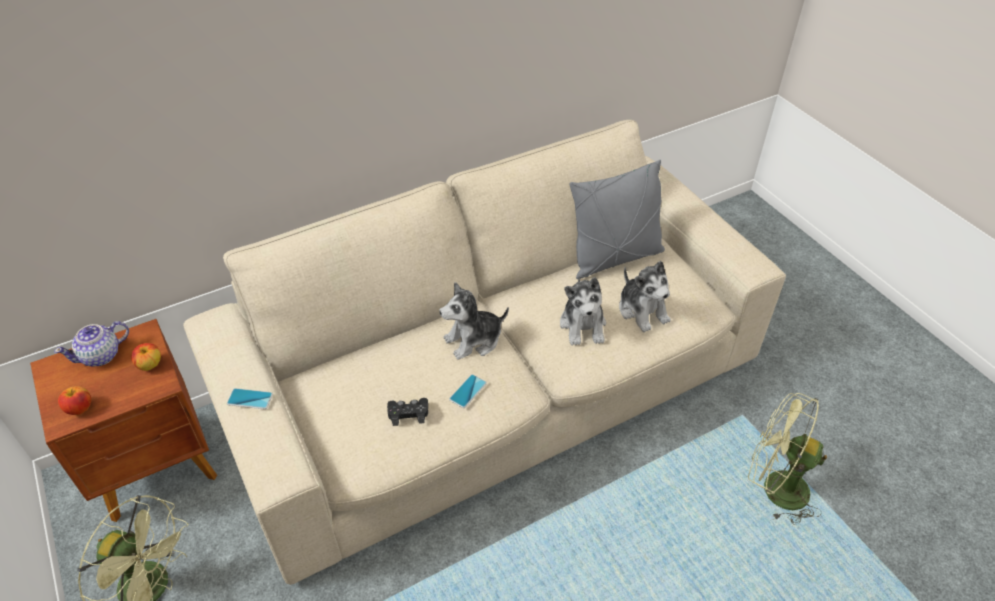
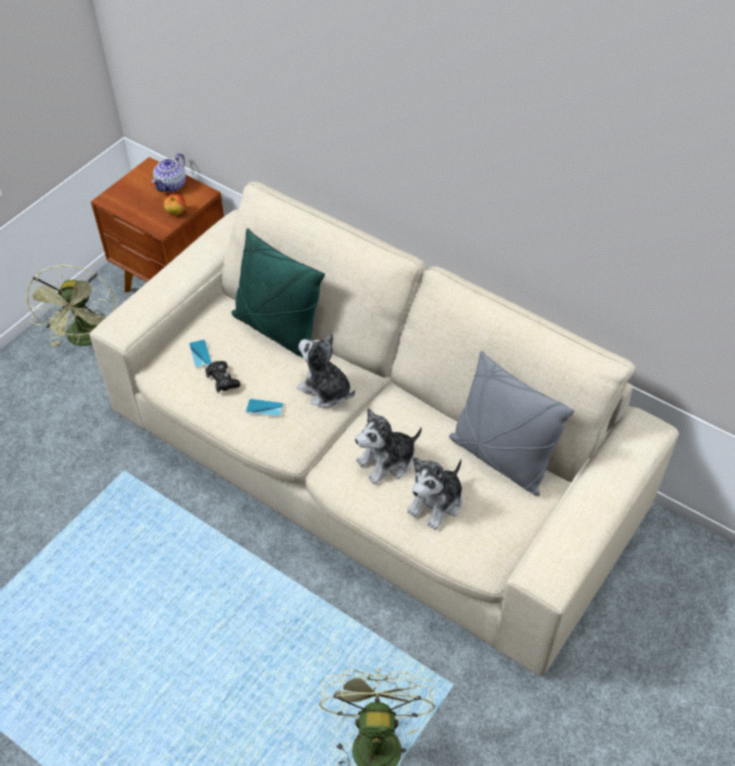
camera: 65 degrees right, 5 degrees up
teapot [54,321,129,367] -> teapot turned 90 degrees counterclockwise [152,153,186,192]
apple [58,386,91,415] -> none
phone [227,388,273,409] -> phone moved to [189,339,212,368]
none -> green pillow [231,228,325,358]

